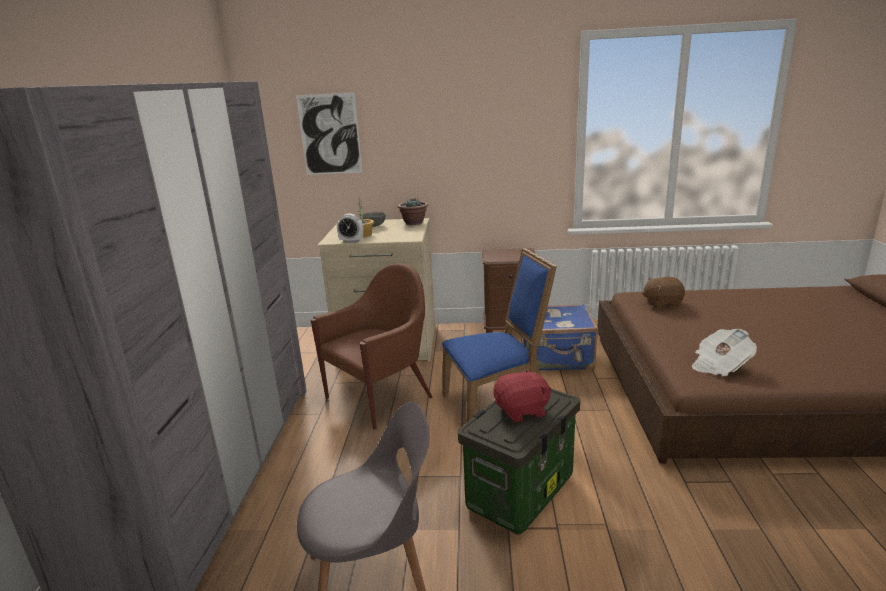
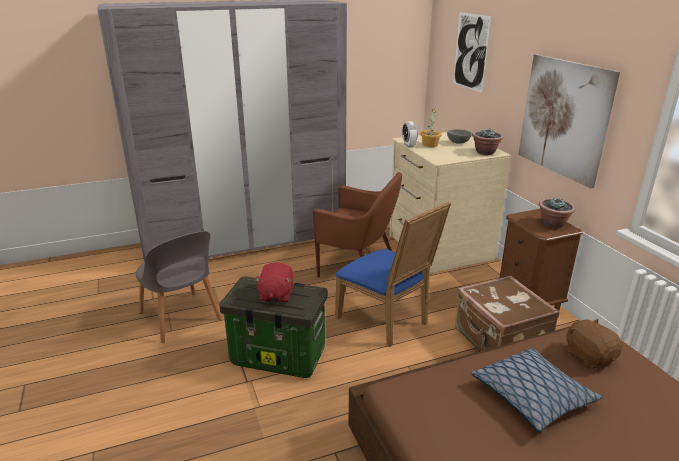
camera: 65 degrees right, 5 degrees up
red plush toy [493,368,552,423] -> red plush toy turned 45 degrees clockwise [254,262,294,303]
blue suitcase [523,304,598,371] -> brown suitcase [455,276,560,351]
newspaper [692,329,757,376] -> none
none -> pillow [471,347,602,432]
none -> picture [518,54,620,188]
none -> potted plant [539,198,575,228]

